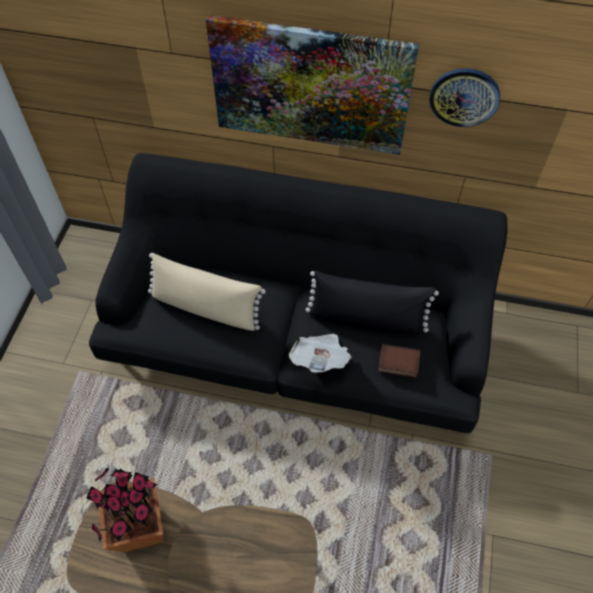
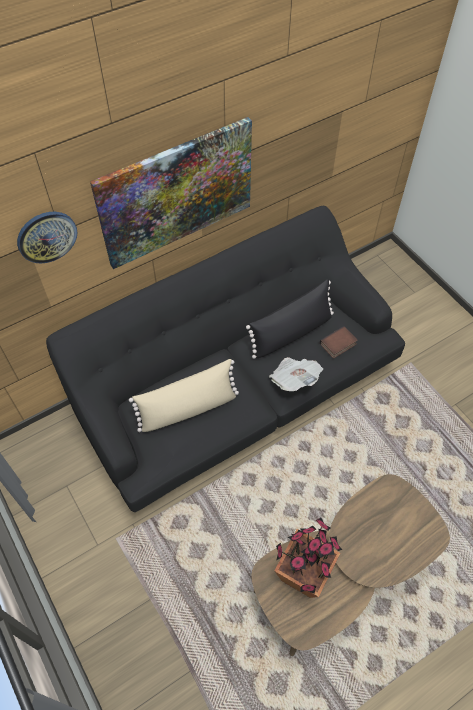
camera: 45 degrees left, 0 degrees up
wall clock [429,68,500,127] -> wall clock moved to [17,212,77,263]

